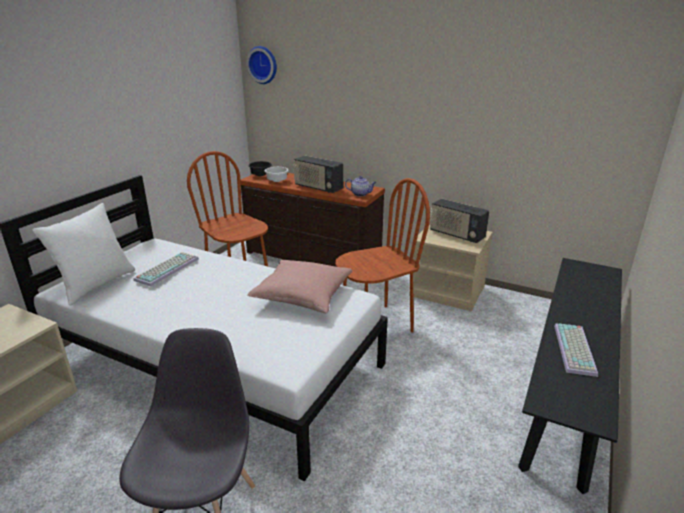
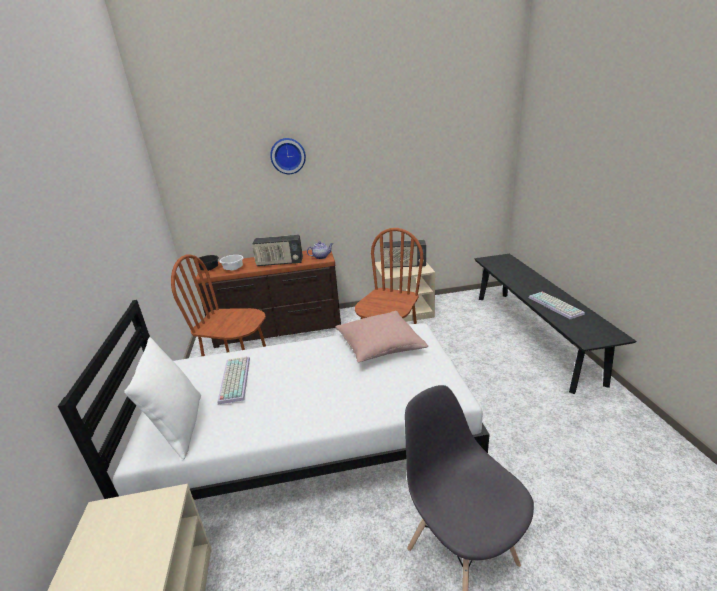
camera: 35 degrees left, 0 degrees up
wall clock [246,46,277,84] -> wall clock moved to [270,138,306,174]

